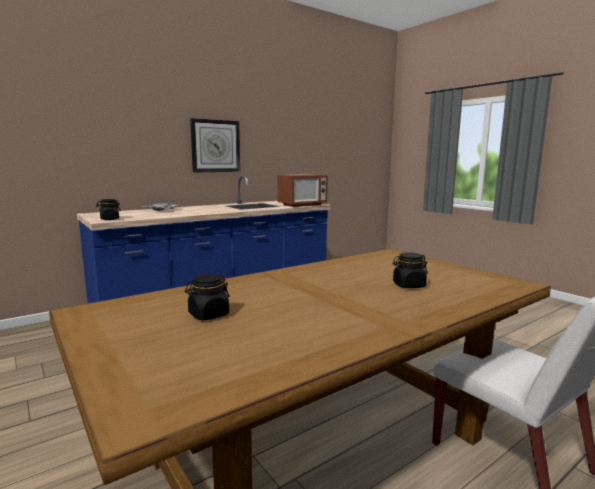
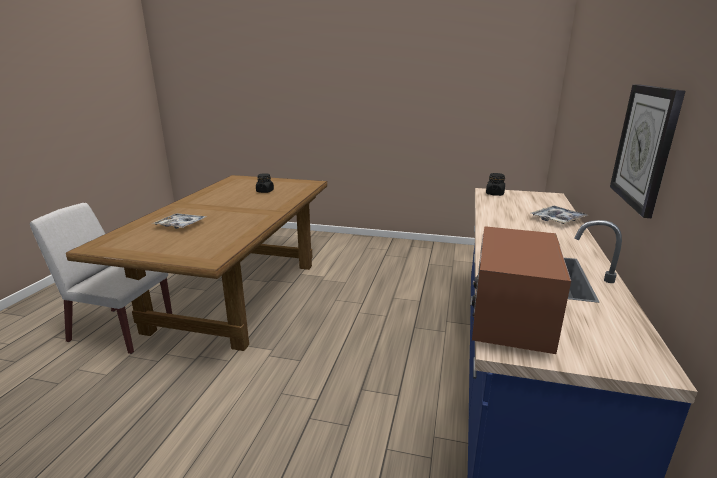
camera: 140 degrees right, 10 degrees up
black jar [392,253,428,288] -> tray [152,213,206,229]

